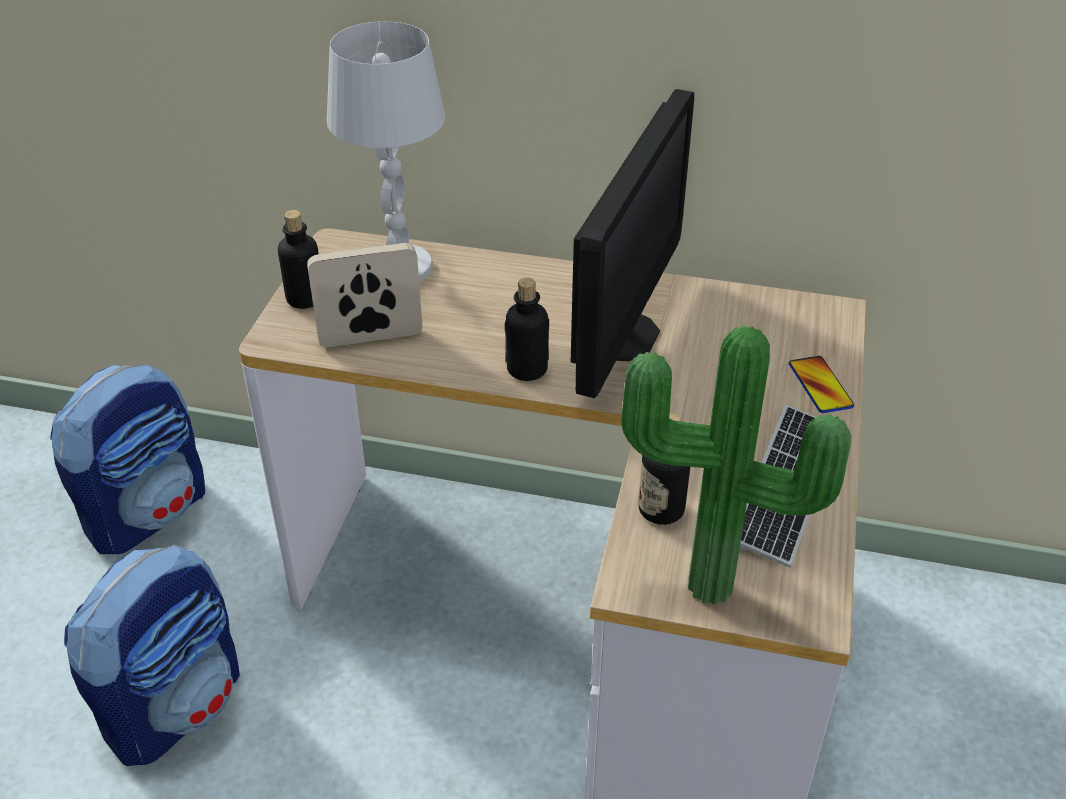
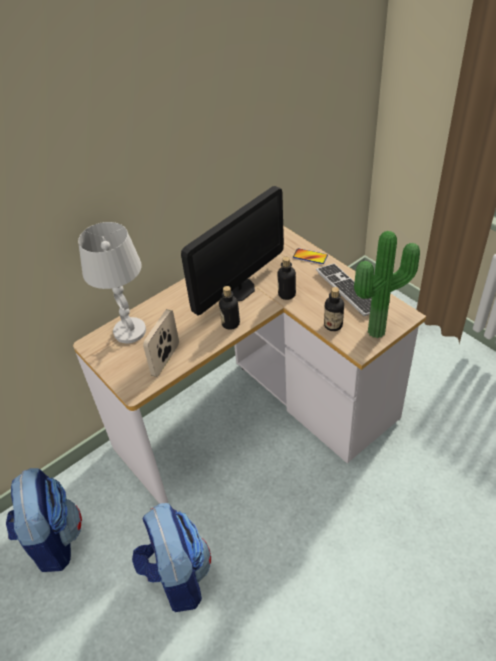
camera: 50 degrees left, 5 degrees up
bottle [278,210,319,309] -> bottle moved to [277,257,296,300]
monitor [571,89,694,398] -> monitor turned 75 degrees clockwise [181,186,284,315]

